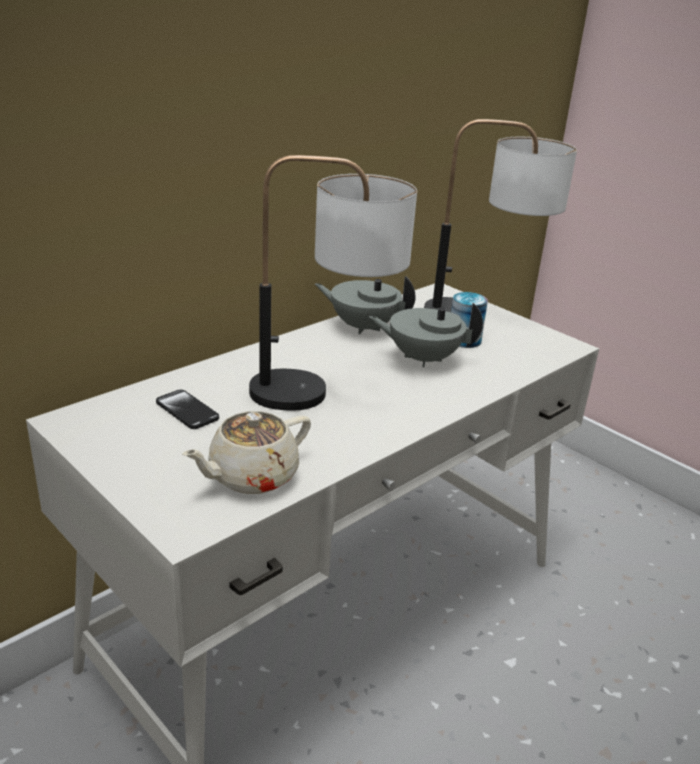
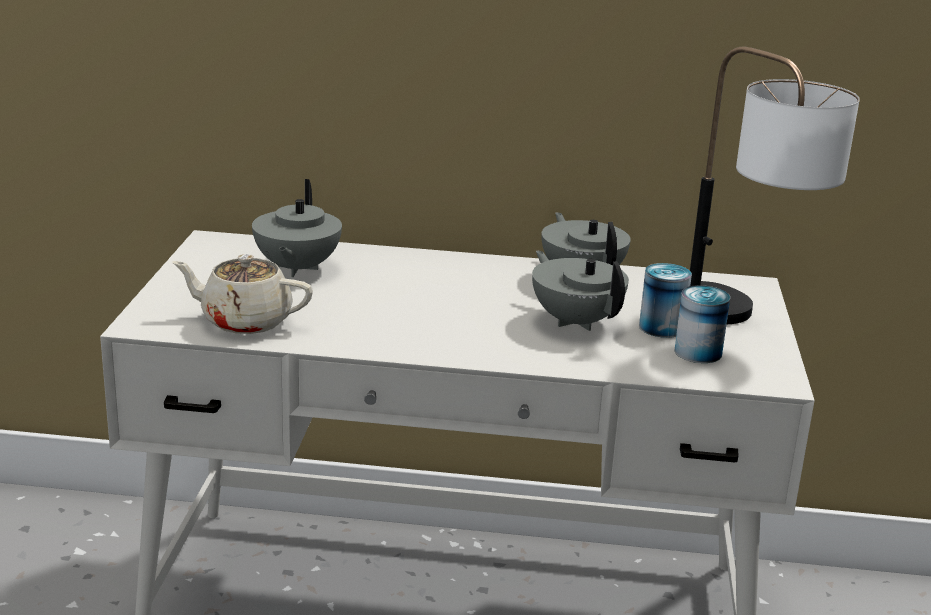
camera: 50 degrees right, 5 degrees down
phone [156,390,219,429] -> grey teapot [252,179,342,277]
table lamp [249,155,417,411] -> none
none -> can [674,285,730,363]

